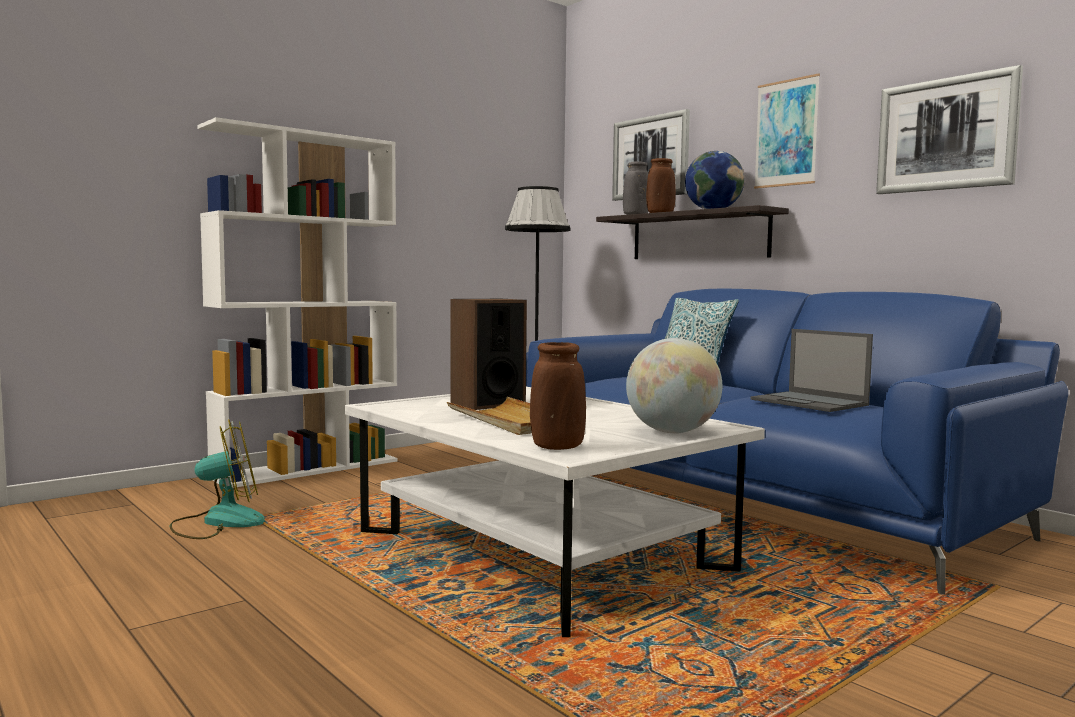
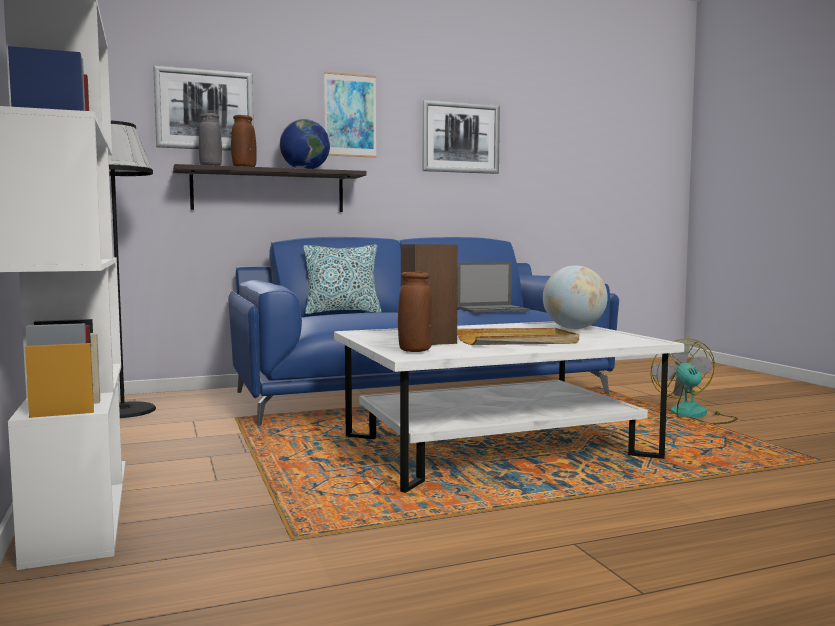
camera: 70 degrees left, 0 degrees up
fan [170,419,265,539] -> fan moved to [651,338,738,424]
brown vase [530,342,586,450] -> brown vase moved to [398,271,433,352]

